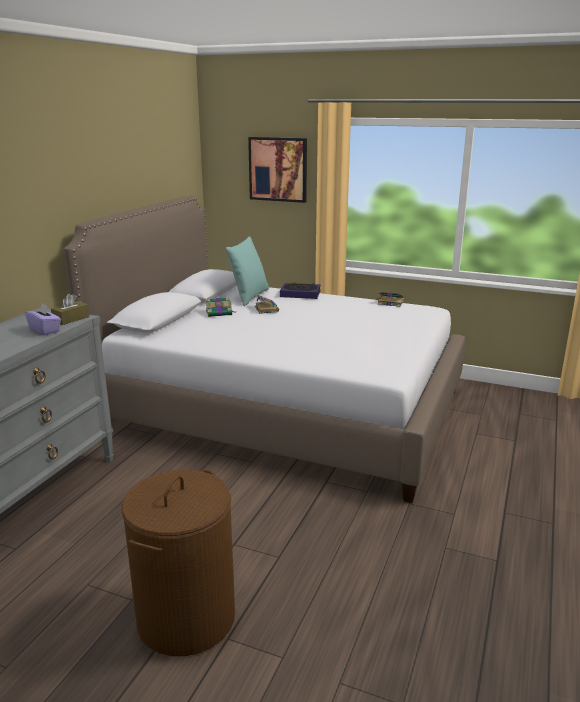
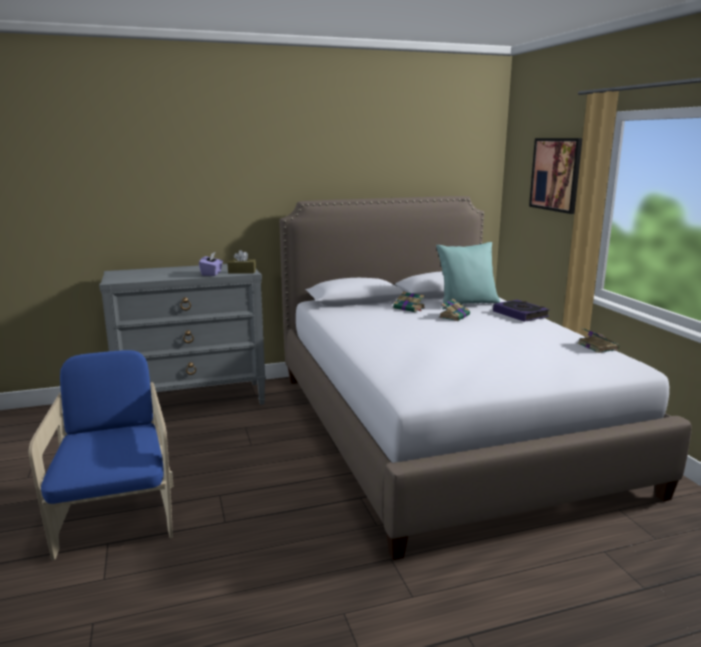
camera: 50 degrees right, 5 degrees down
brown laundry basket [122,470,235,656] -> blue armchair [29,350,173,560]

